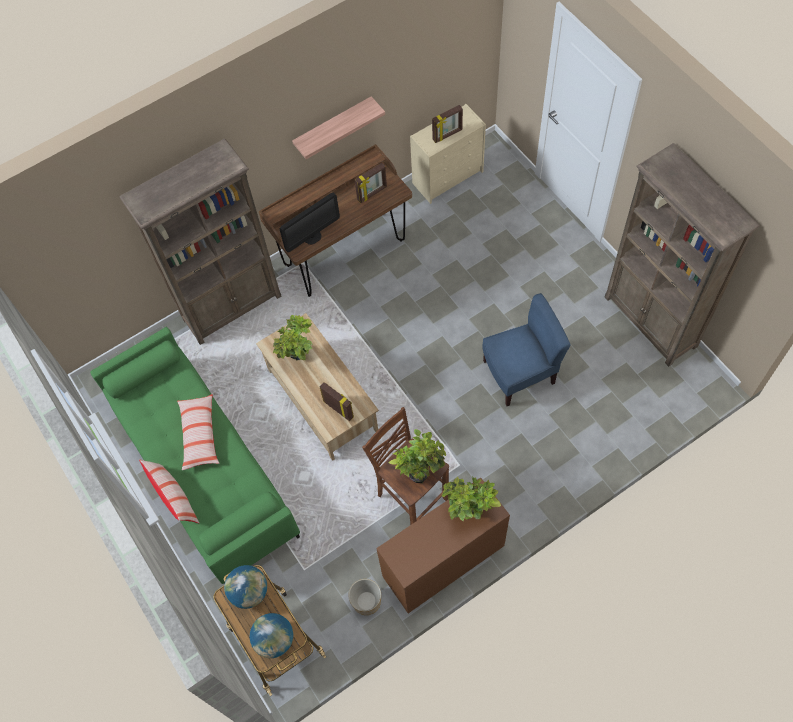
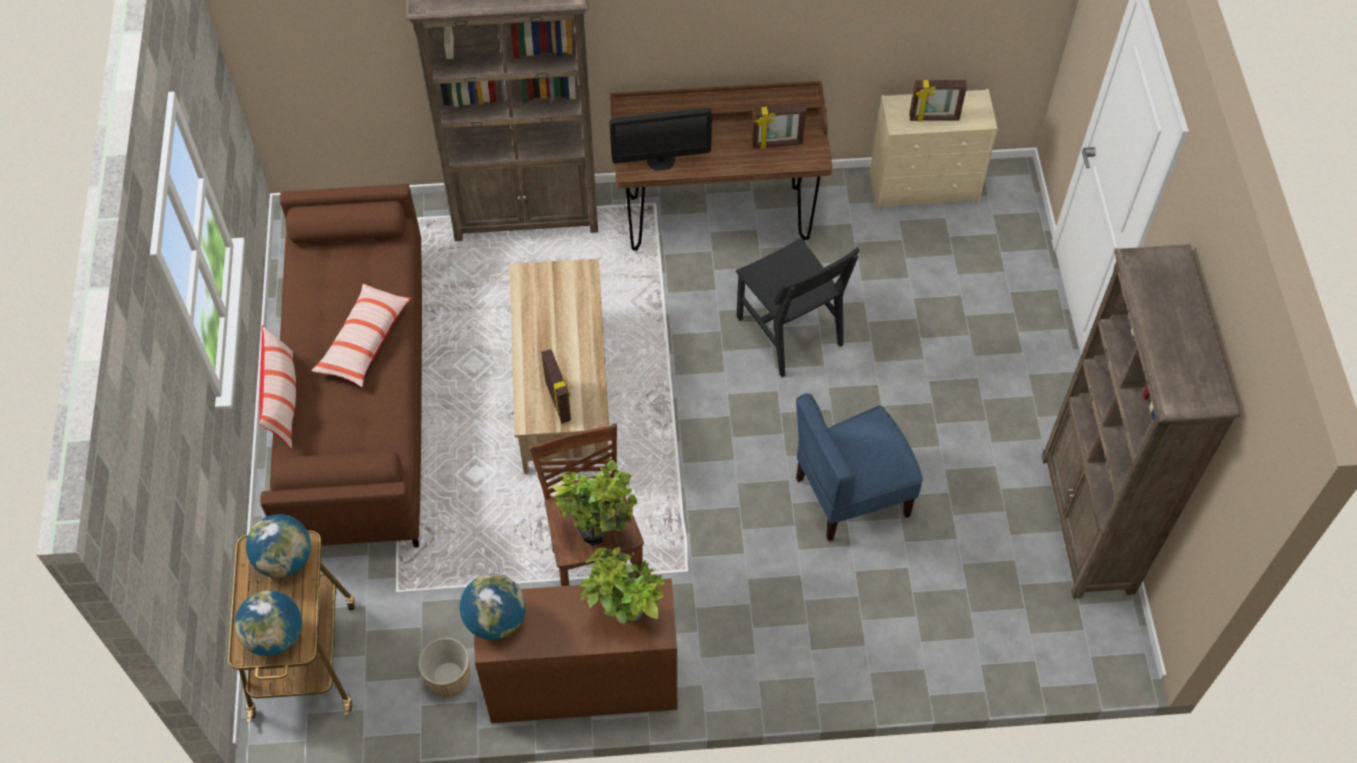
camera: 25 degrees right, 5 degrees down
green sofa [90,327,300,584] -> brown sofa [260,184,422,547]
potted plant [273,315,312,360] -> none
shelf [292,96,385,159] -> none
blue chair [482,293,570,406] -> blue chair turned 150 degrees clockwise [796,393,923,541]
none -> globe [460,574,525,640]
none -> black chair [736,238,860,377]

